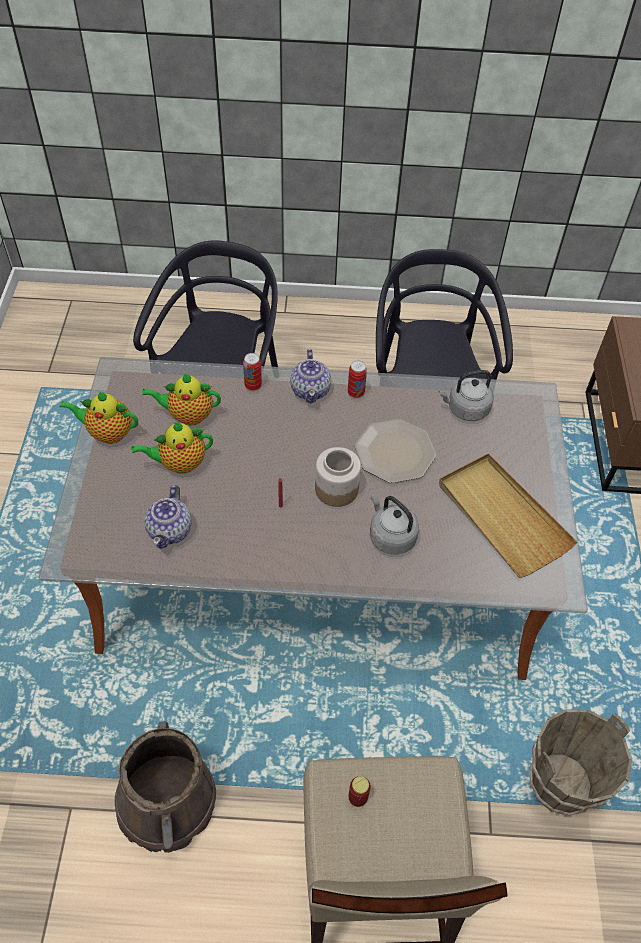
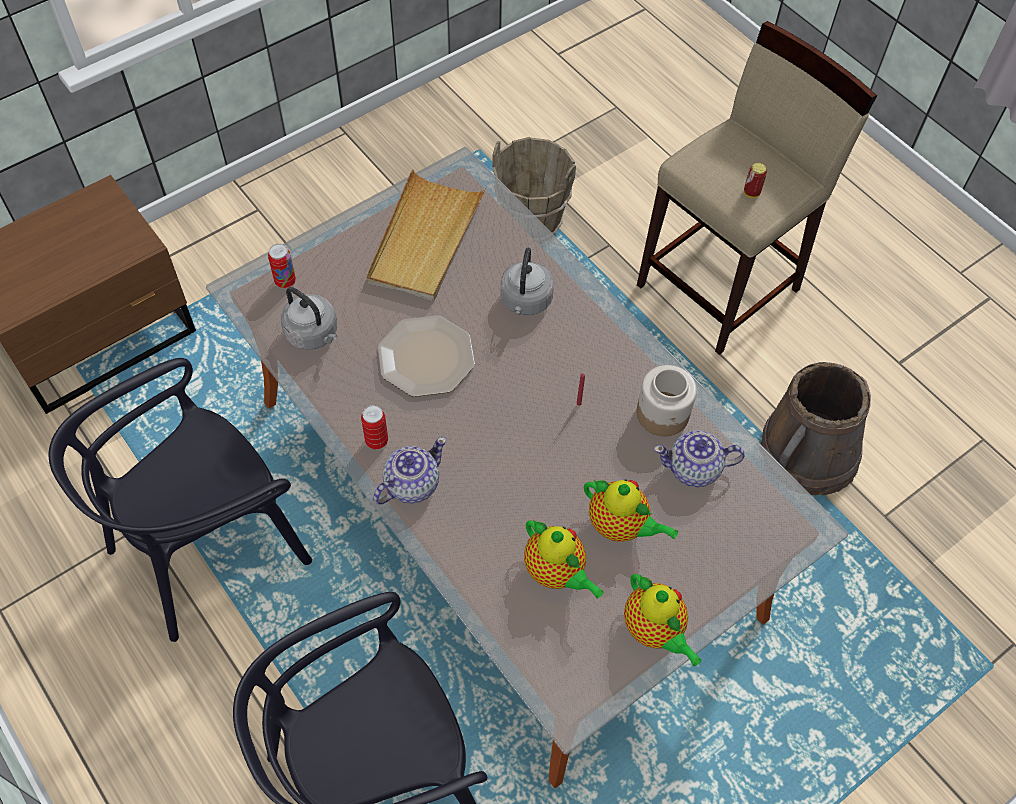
camera: 130 degrees left, 5 degrees up
teapot [144,485,192,549] -> teapot turned 150 degrees counterclockwise [654,430,745,487]
can [243,353,262,391] -> can moved to [268,244,296,288]
jar [315,447,361,507] -> jar moved to [637,365,697,436]

